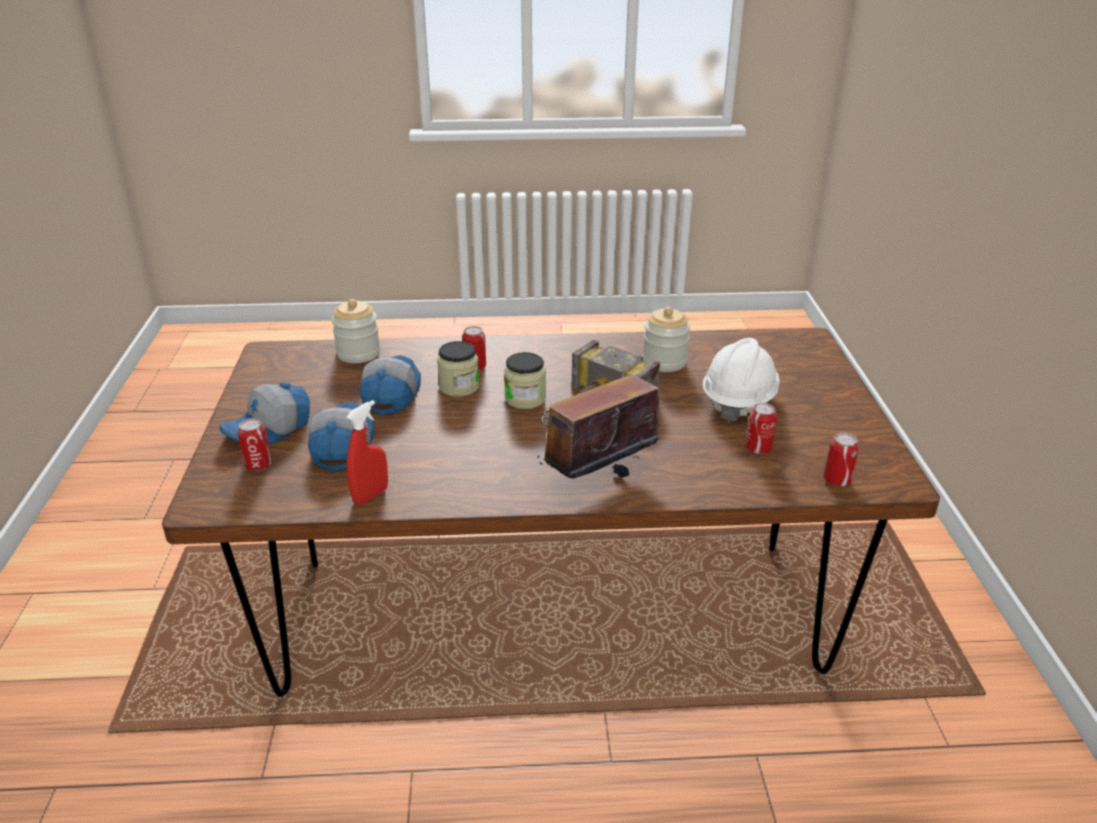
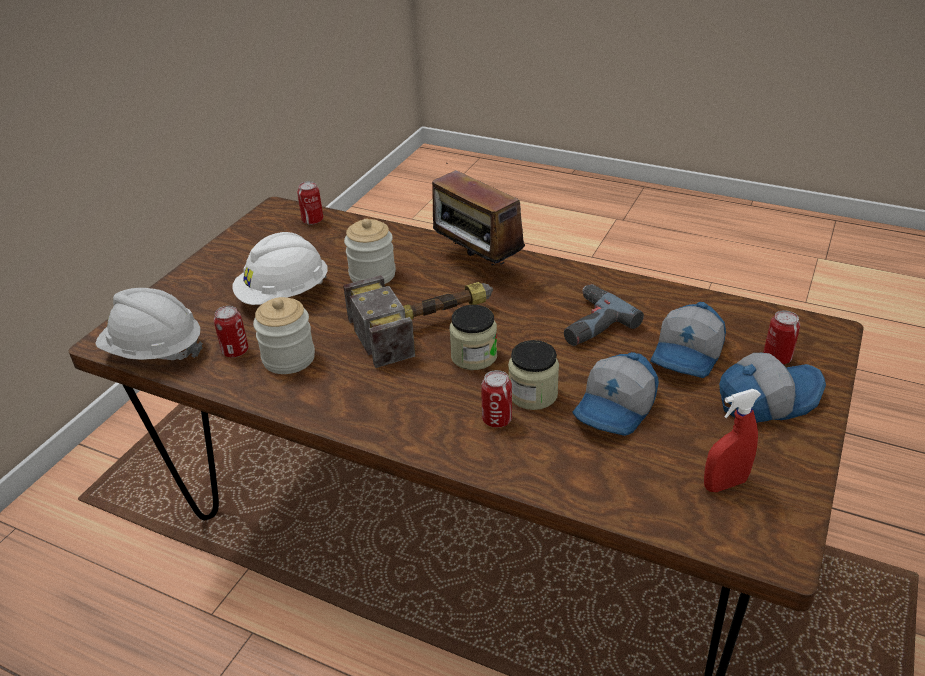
camera: 150 degrees left, 5 degrees up
jar [331,299,380,363] -> jar moved to [344,218,396,284]
red spray bottle [346,400,388,505] -> red spray bottle moved to [704,389,761,492]
radio [537,355,659,478] -> radio turned 60 degrees clockwise [432,163,525,266]
can [746,403,777,454] -> can moved to [214,306,249,357]
none -> white hard hat [95,288,203,360]
none -> power drill [564,284,644,346]

